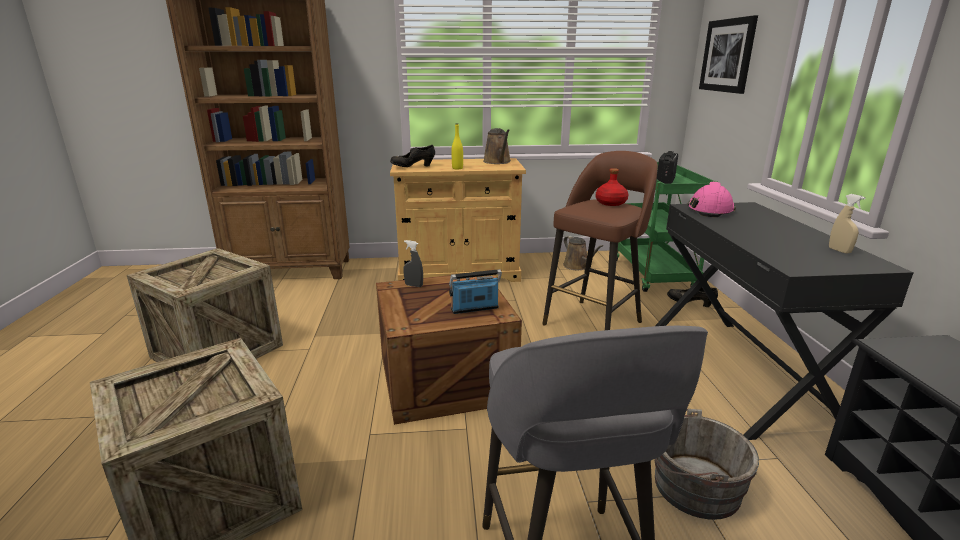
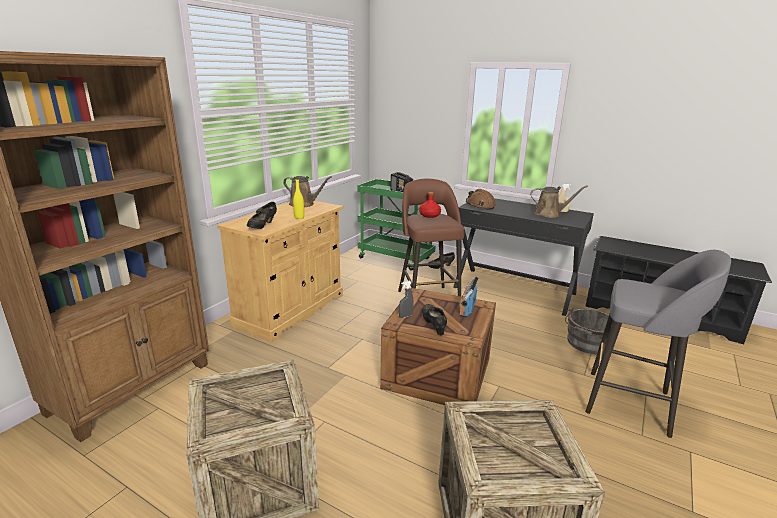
camera: 55 degrees left, 0 degrees up
brown watering can [563,236,603,270] -> brown watering can moved to [530,185,588,218]
pink hard hat [687,182,736,217] -> brown hard hat [466,189,496,210]
picture [699,15,758,94] -> none
none -> black shoe [422,304,447,336]

